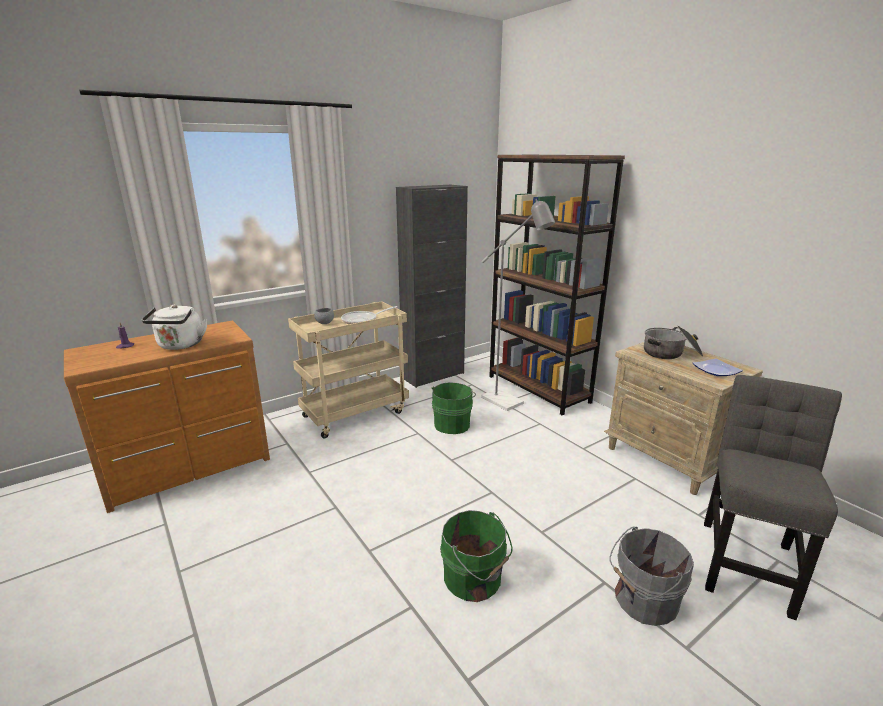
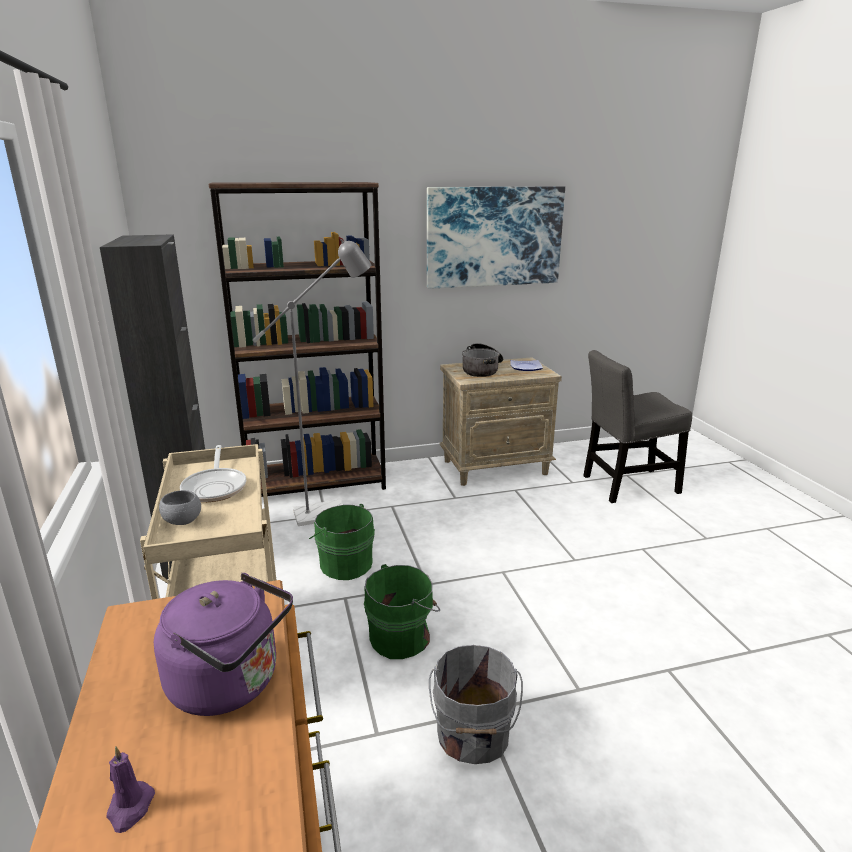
camera: 70 degrees left, 0 degrees up
white kettle [142,305,207,350] -> purple kettle [154,573,293,716]
green bucket [440,510,512,602] -> green bucket moved to [364,564,440,659]
grey bucket [609,526,694,626] -> grey bucket moved to [429,645,523,764]
grey chair [704,375,842,620] -> grey chair turned 60 degrees counterclockwise [583,350,692,503]
none -> picture [427,186,565,289]

